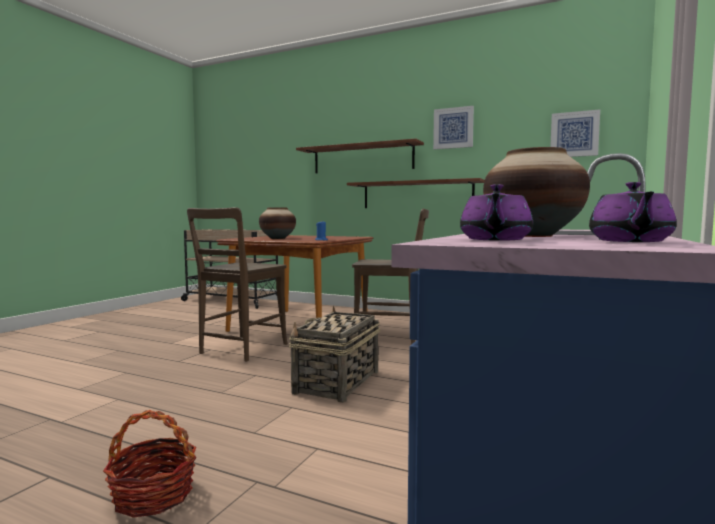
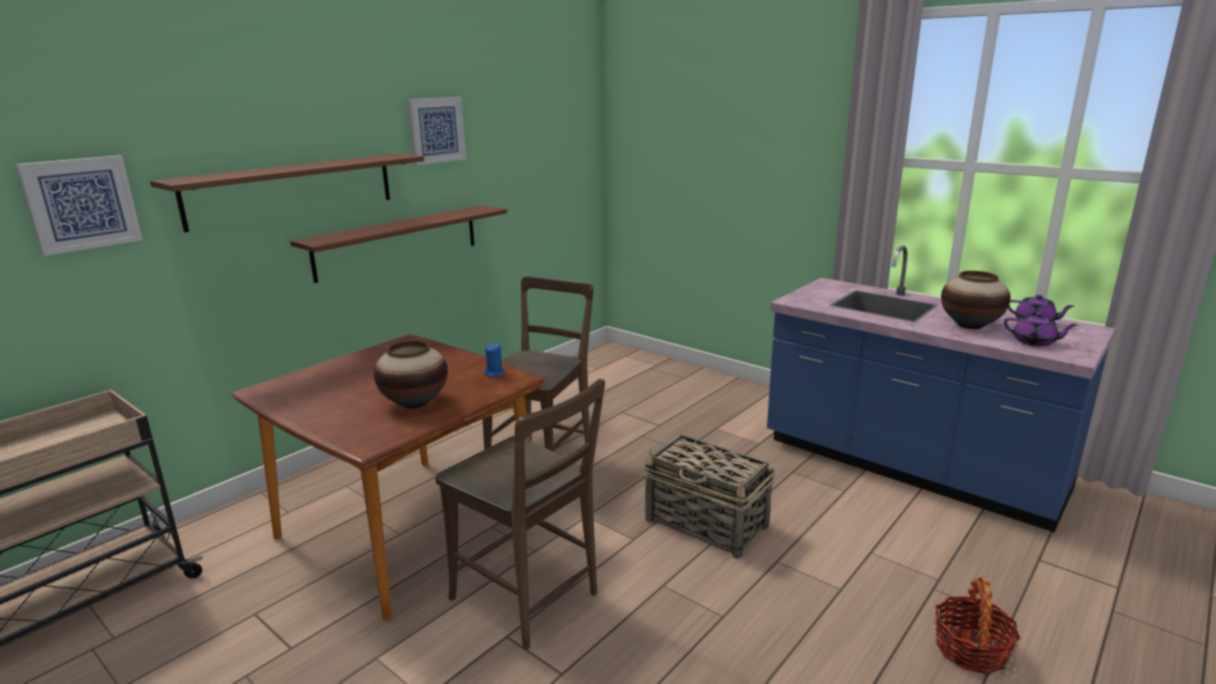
camera: 75 degrees left, 15 degrees up
picture [550,109,600,157] -> picture moved to [16,155,143,256]

